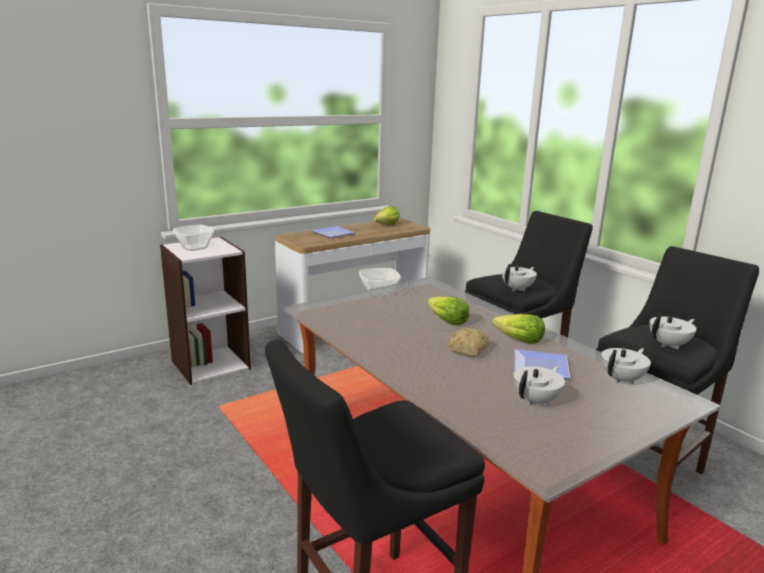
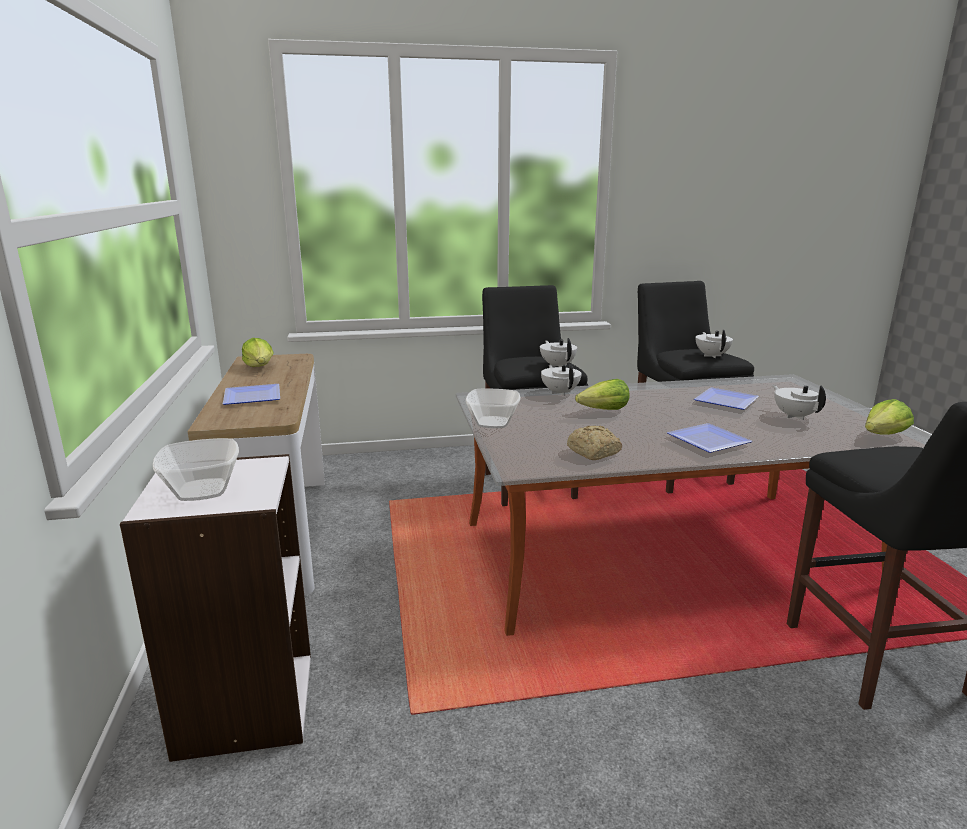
camera: 65 degrees left, 0 degrees up
bread [448,327,490,357] -> bread moved to [567,426,622,460]
lettuce [492,314,545,344] -> lettuce moved to [865,399,914,435]
white teapot [601,348,651,385] -> white teapot moved to [541,364,582,396]
none -> plate [667,423,752,453]

